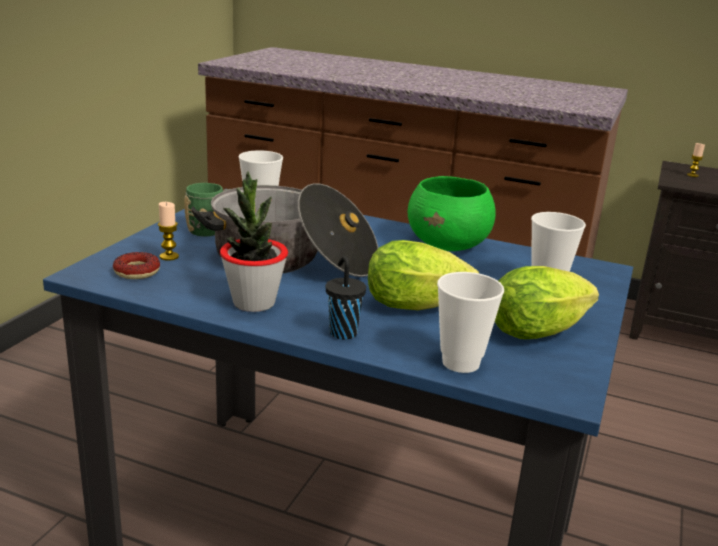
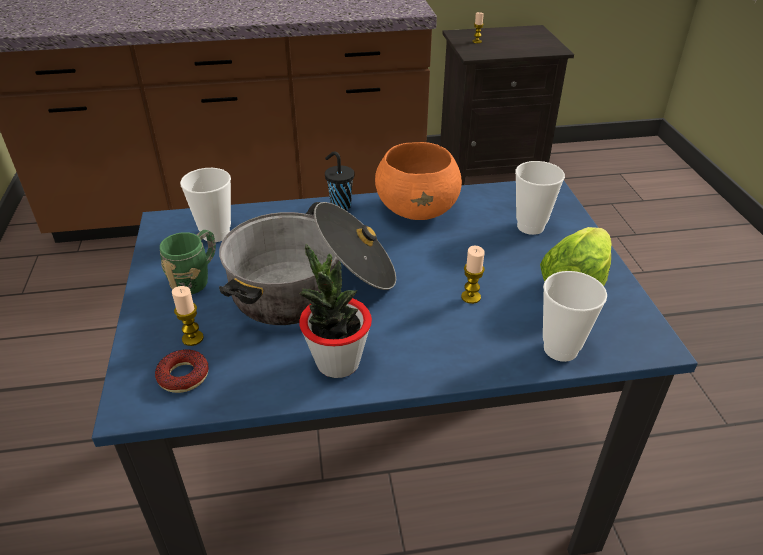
camera: 30 degrees left, 15 degrees up
black cup [326,256,366,340] -> black cup moved to [325,151,355,210]
lettuce [368,240,479,310] -> candle [461,246,485,304]
green bowl [407,176,496,251] -> orange bowl [375,142,462,220]

